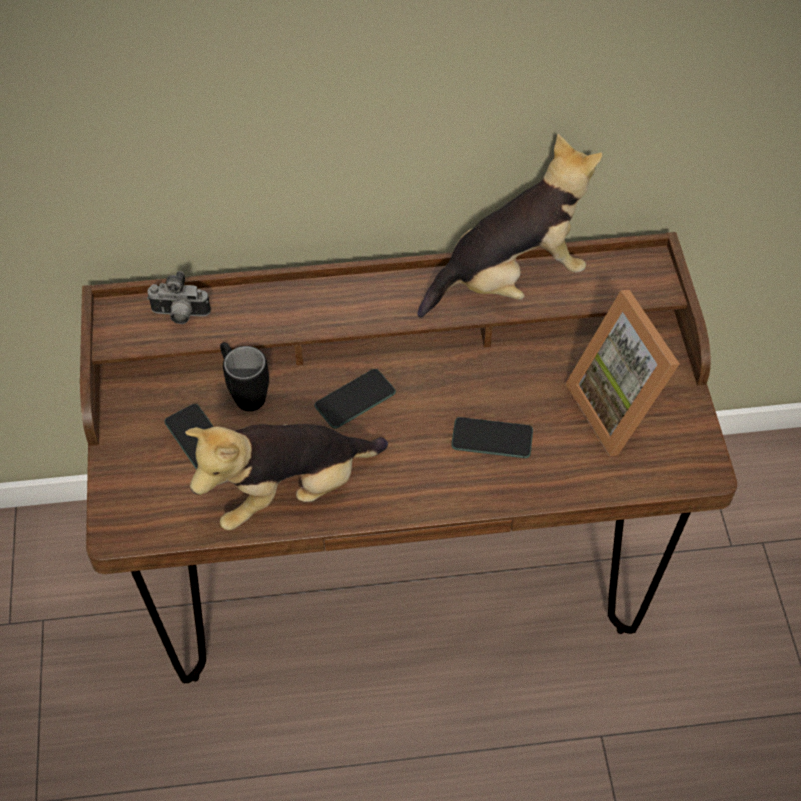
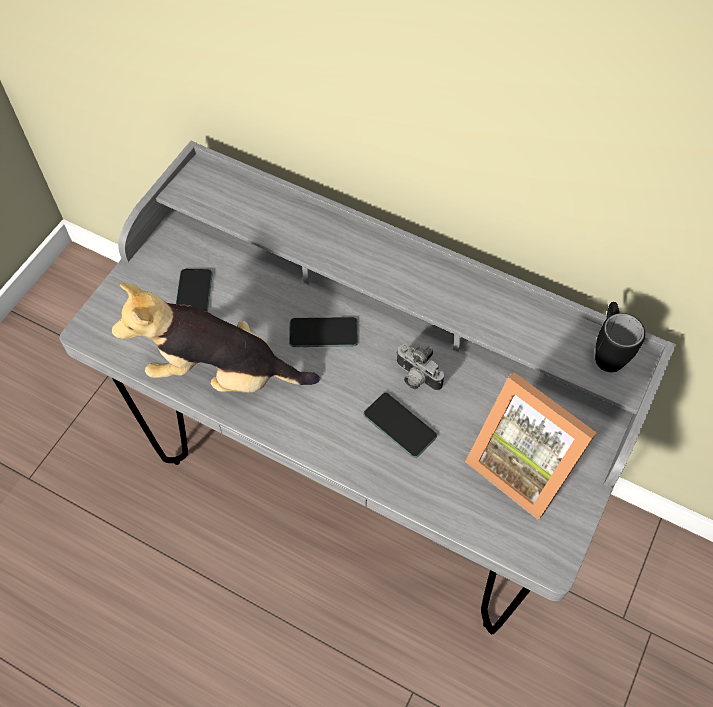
camera: 35 degrees right, 5 degrees up
brown desk [80,232,737,683] -> grey desk [60,141,676,634]
camera [147,271,211,324] -> camera moved to [396,344,444,391]
black mug [220,342,269,411] -> black mug moved to [595,302,645,372]
plush toy [417,134,603,318] -> none
picture frame [565,290,679,457] -> picture frame turned 60 degrees counterclockwise [465,372,597,520]

